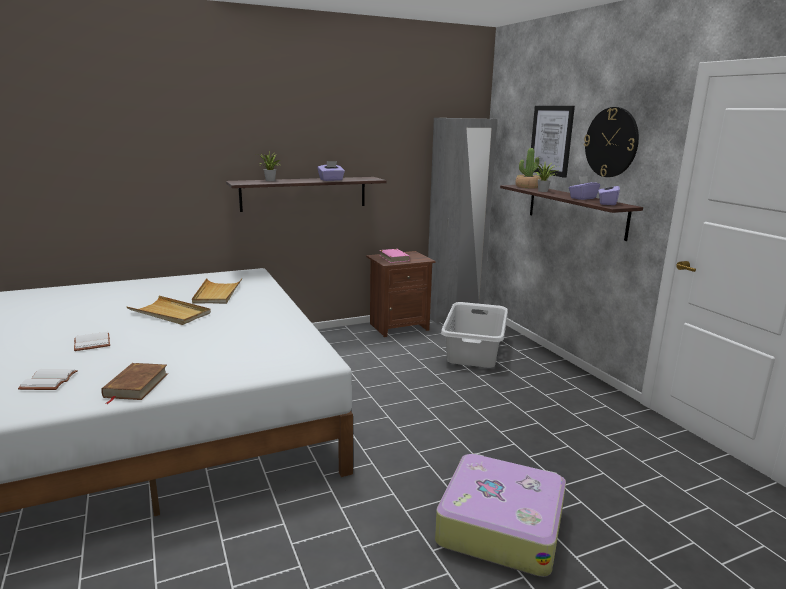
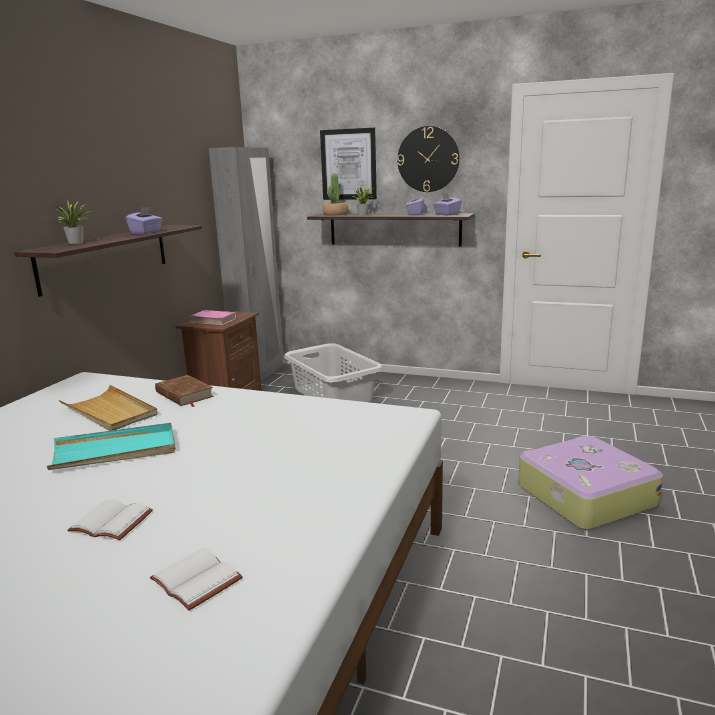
camera: 45 degrees left, 0 degrees up
brown book [101,363,168,404] -> brown book moved to [155,375,214,407]
beige tray [127,296,211,325] -> turquoise tray [47,423,176,470]

